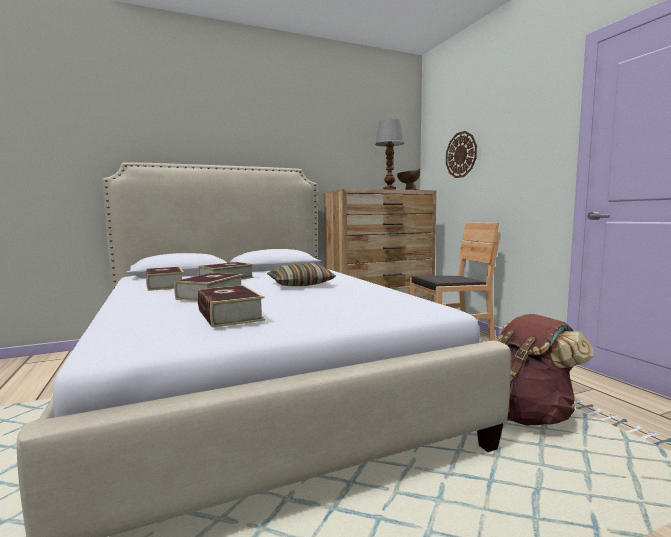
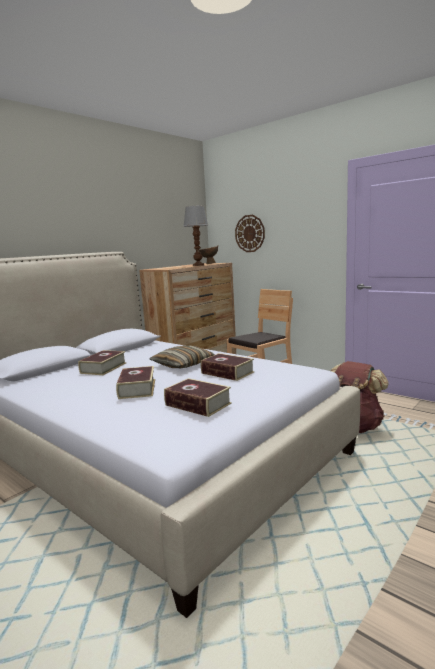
camera: 25 degrees left, 5 degrees up
book [146,267,184,291] -> book moved to [201,353,254,381]

